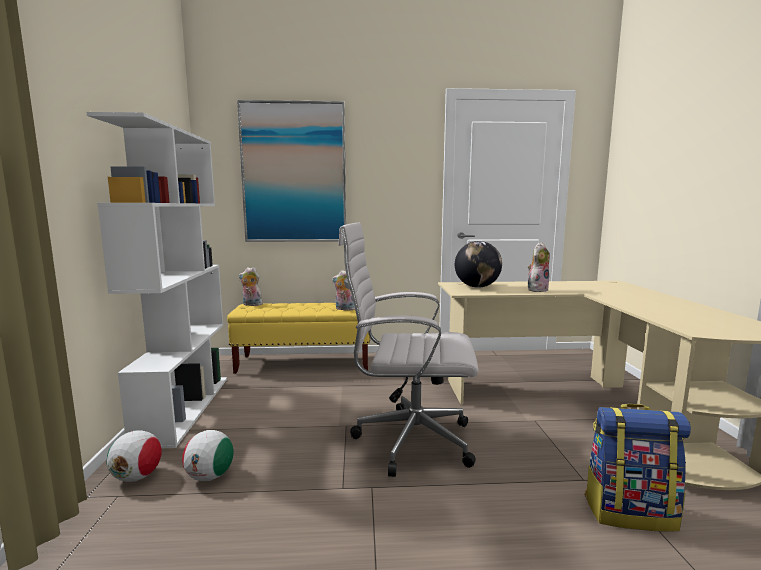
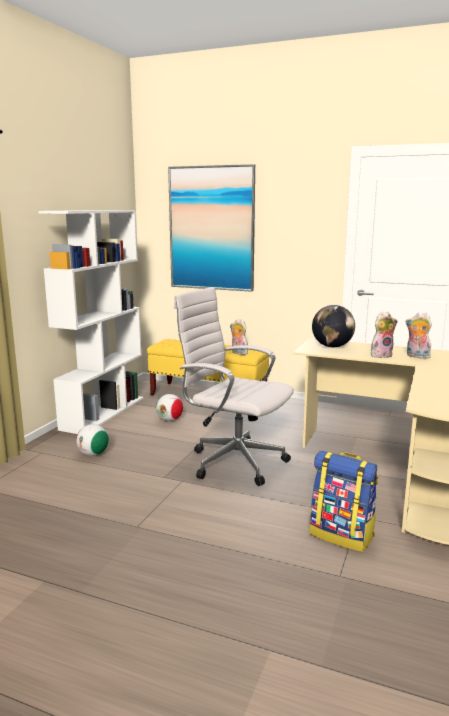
camera: 25 degrees right, 5 degrees up
football [107,430,162,482] -> football moved to [156,394,183,421]
plush toy [239,267,263,306] -> plush toy moved to [406,312,433,359]

